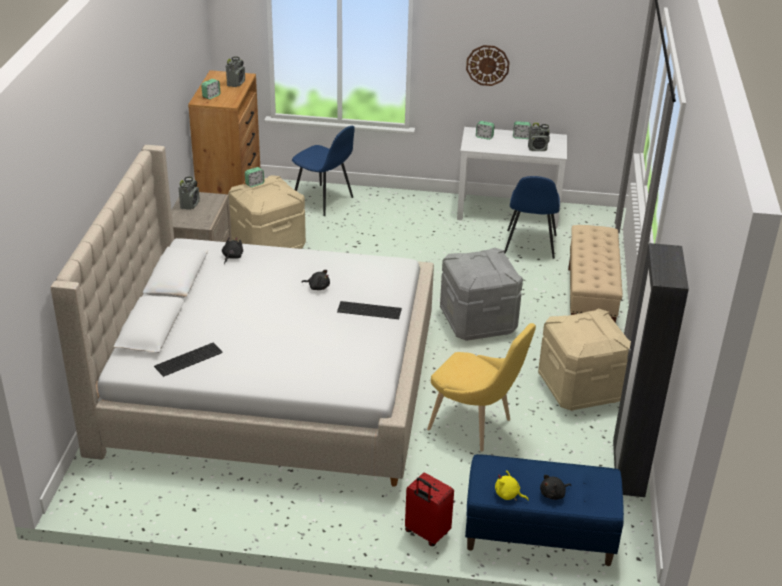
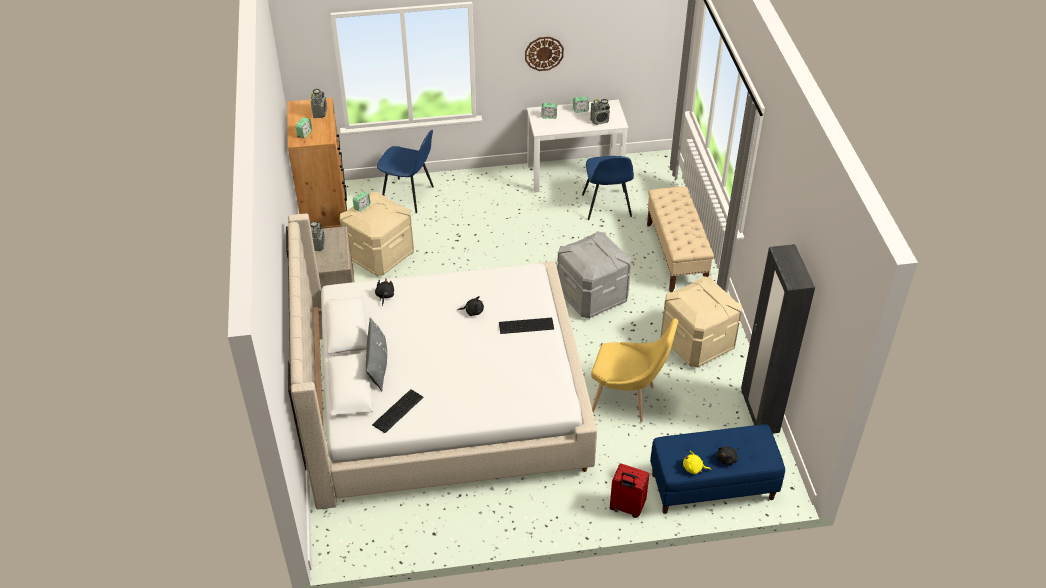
camera: 15 degrees left, 10 degrees up
none -> grey pillow [366,318,387,391]

